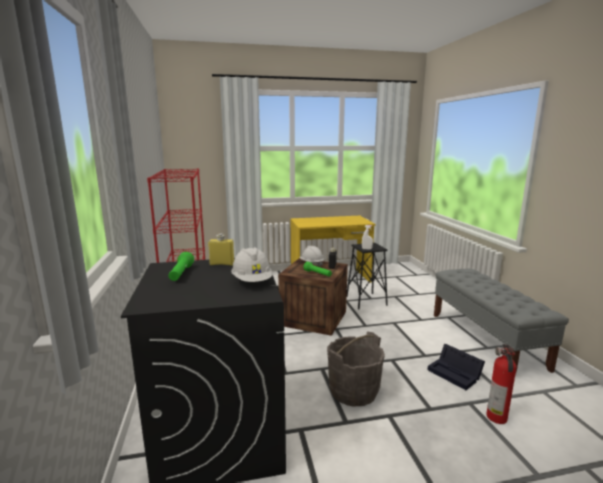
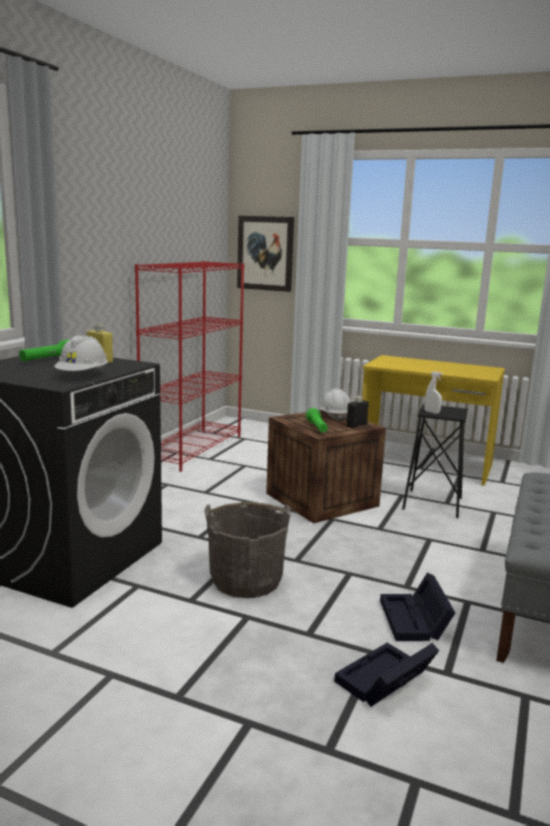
camera: 35 degrees right, 0 degrees up
fire extinguisher [486,344,516,424] -> black storage box [334,643,439,707]
none -> picture [237,216,294,292]

